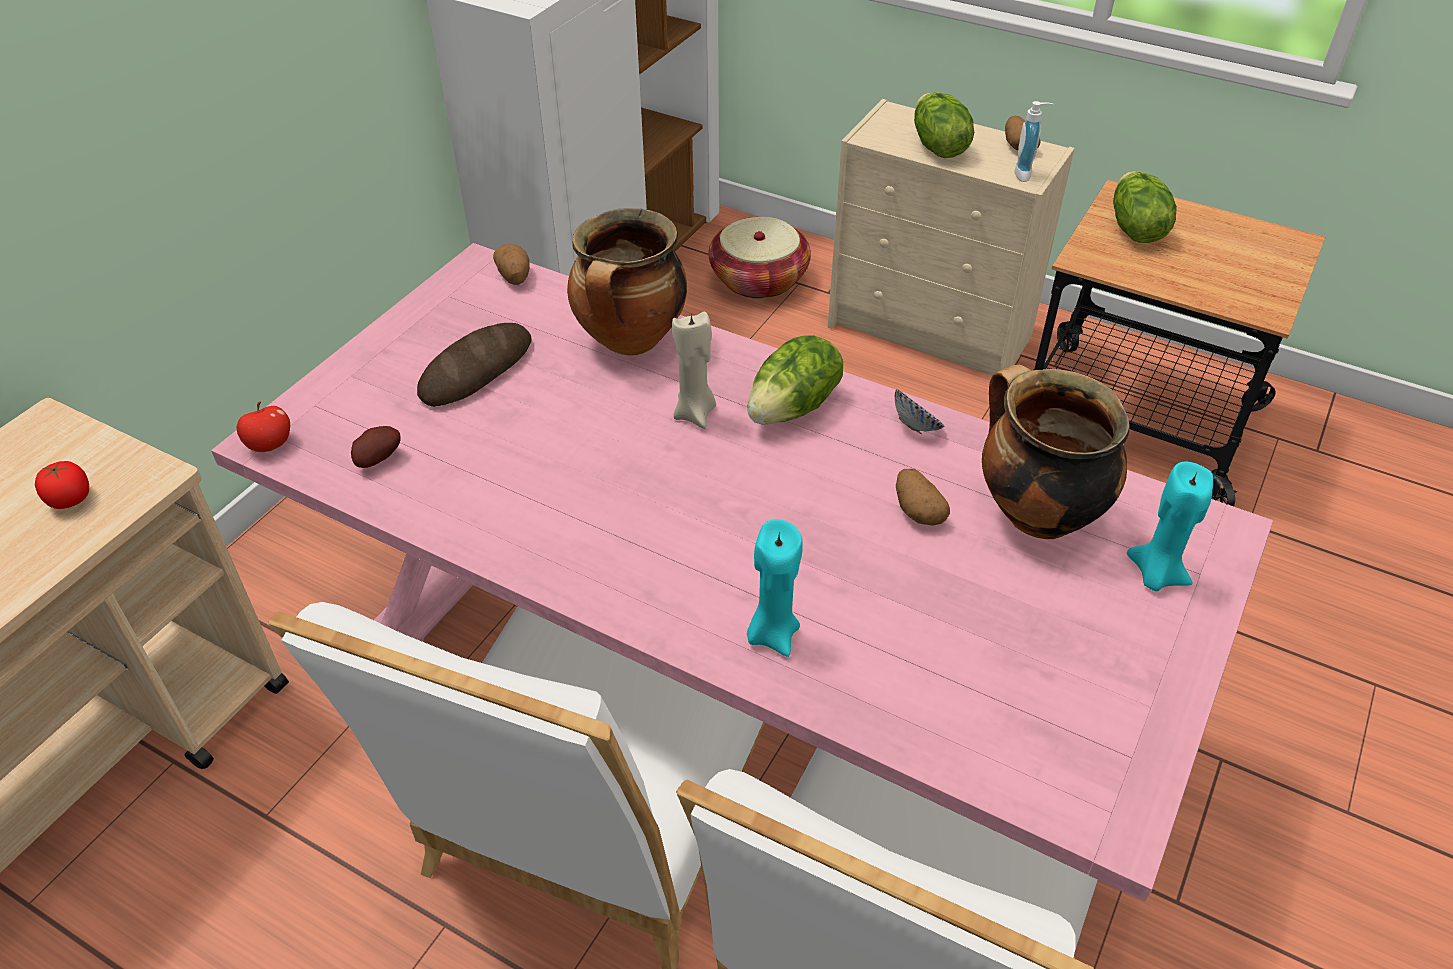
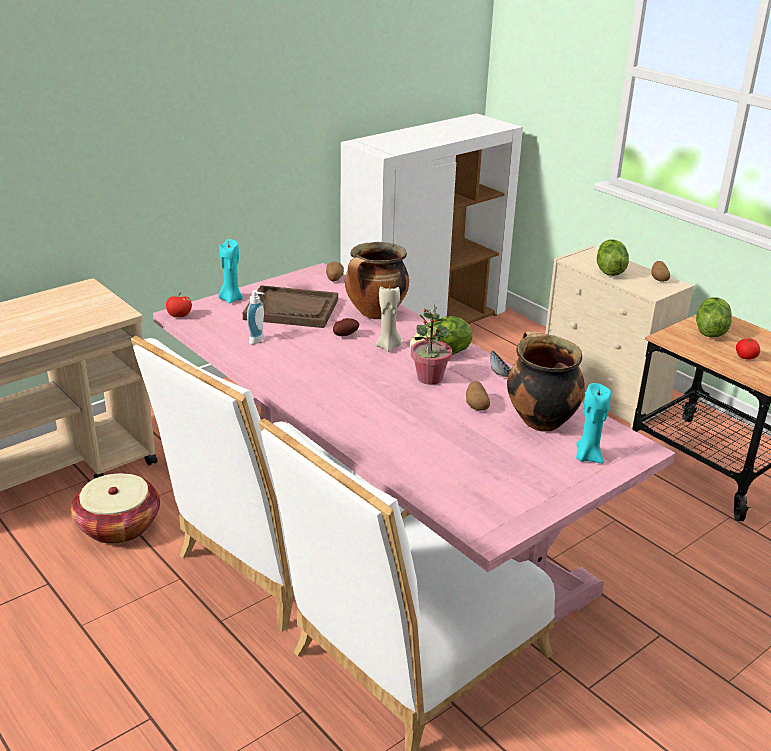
camera: 20 degrees right, 15 degrees down
tomato [35,460,89,509] -> tomato moved to [736,339,760,359]
potato [351,426,401,468] -> potato moved to [333,318,359,336]
bread [417,323,532,407] -> brown tray [243,285,338,328]
basket [708,217,811,299] -> basket moved to [70,473,160,544]
turquoise candle [747,519,803,657] -> turquoise candle moved to [218,239,243,303]
soap dispenser [1015,101,1053,182] -> soap dispenser moved to [247,290,265,345]
none -> potted plant [411,304,452,385]

